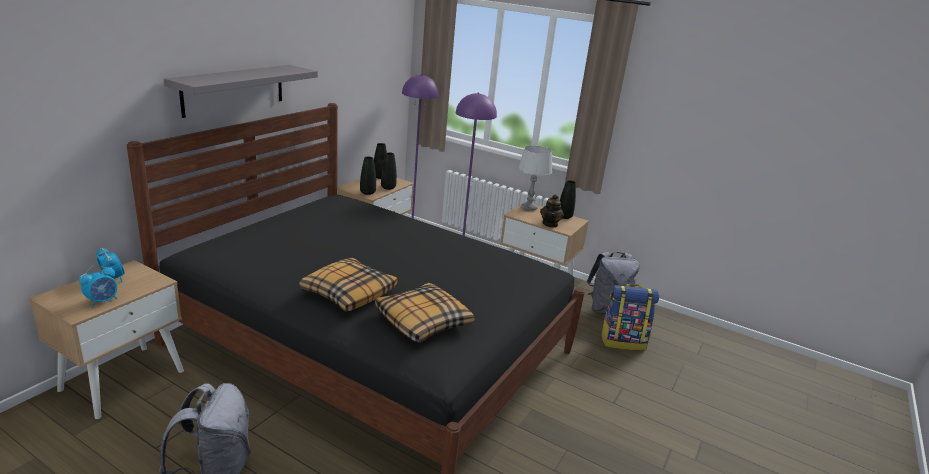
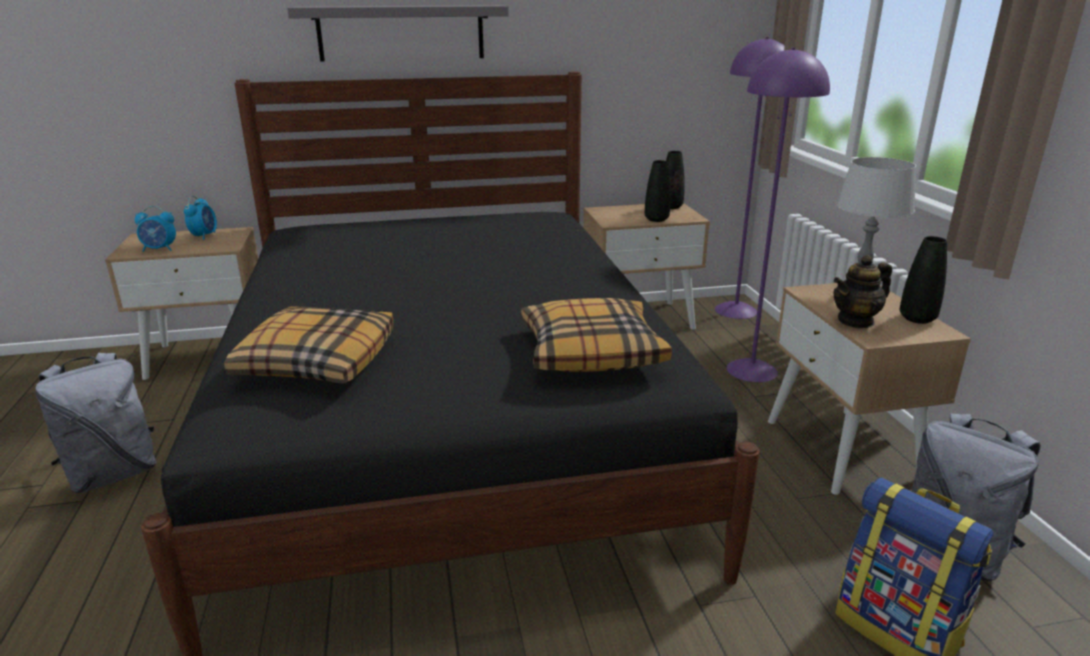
camera: 50 degrees right, 0 degrees up
pillow [299,258,397,312] -> pillow moved to [521,298,672,372]
black vase [360,157,376,195] -> none

